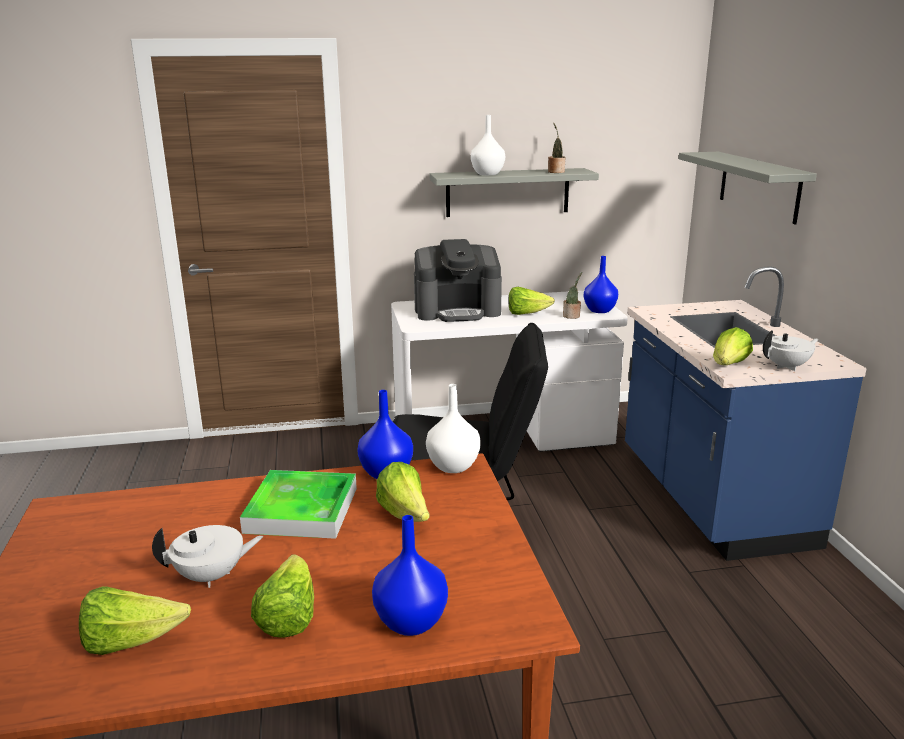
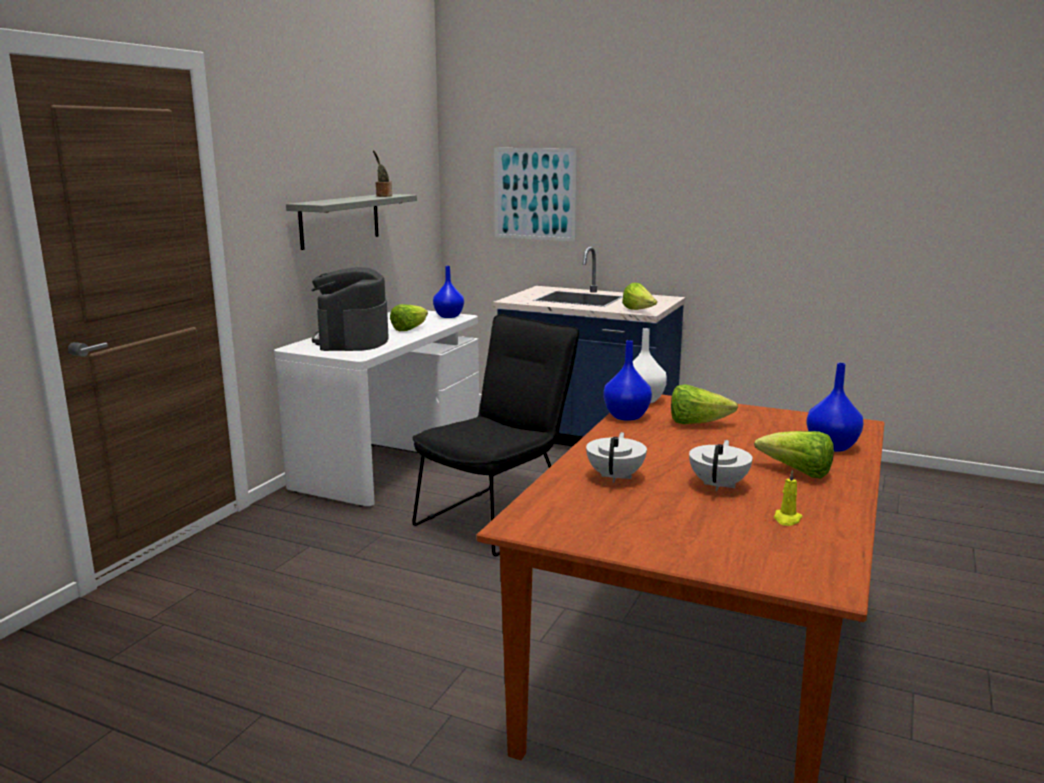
camera: 55 degrees left, 5 degrees down
lettuce [79,586,191,655] -> yellow candle [774,469,803,526]
tray [240,470,357,539] -> none
coffee machine [414,239,502,322] -> coffee machine turned 150 degrees clockwise [311,267,389,351]
white vase [471,115,505,175] -> none
potted plant [563,272,582,319] -> none
grey shelf [679,152,817,224] -> picture [494,148,577,242]
white teapot [763,330,819,371] -> white teapot moved to [586,432,647,483]

